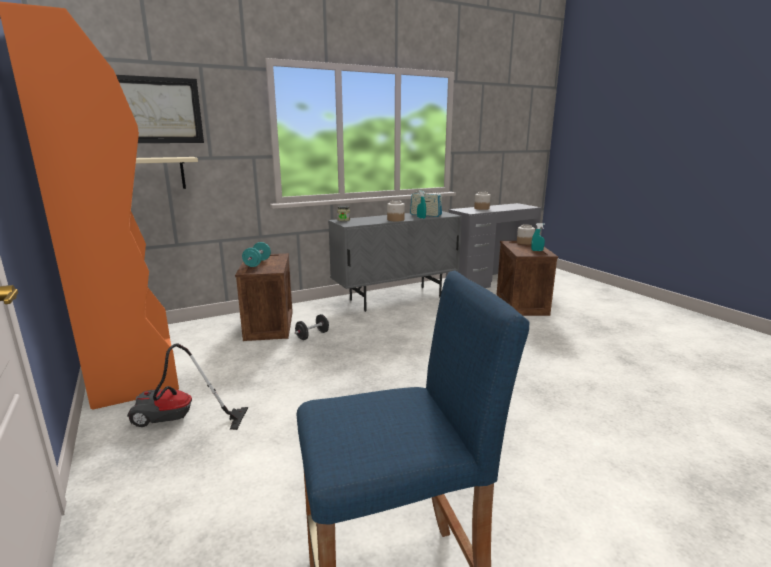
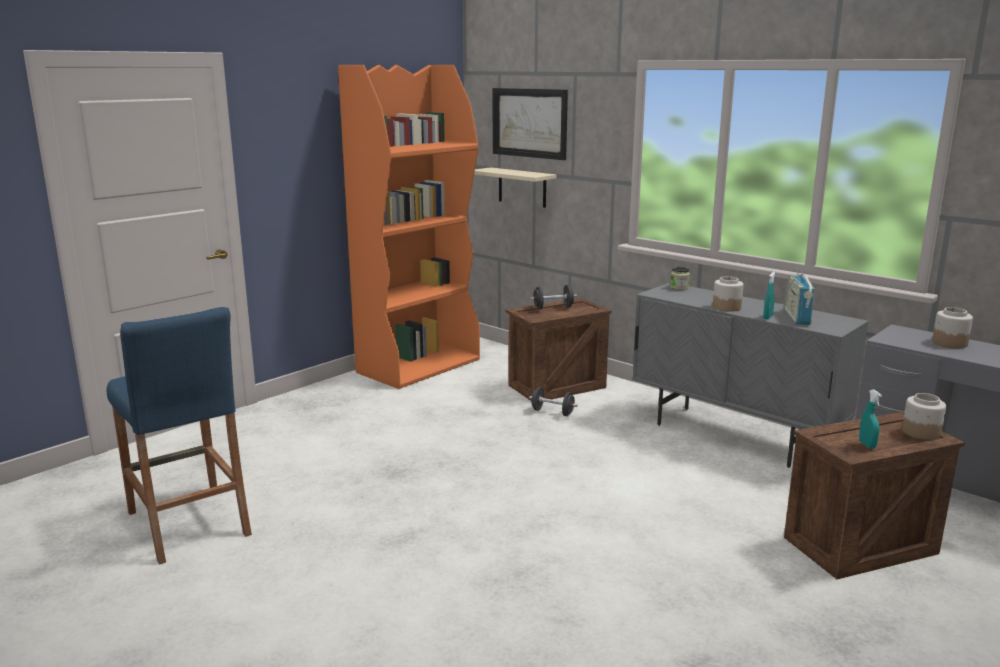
camera: 70 degrees right, 0 degrees up
vacuum cleaner [127,344,248,430] -> none
turquoise dumbbell [242,242,271,267] -> black dumbbell [530,285,577,309]

